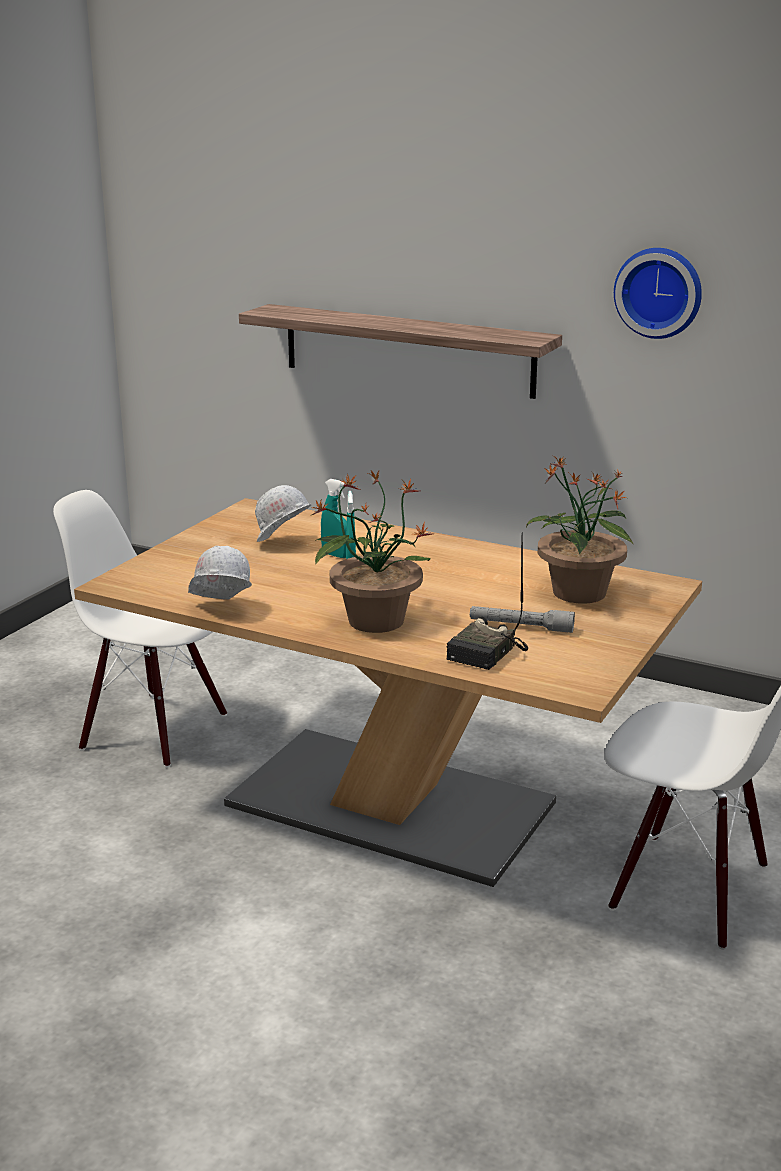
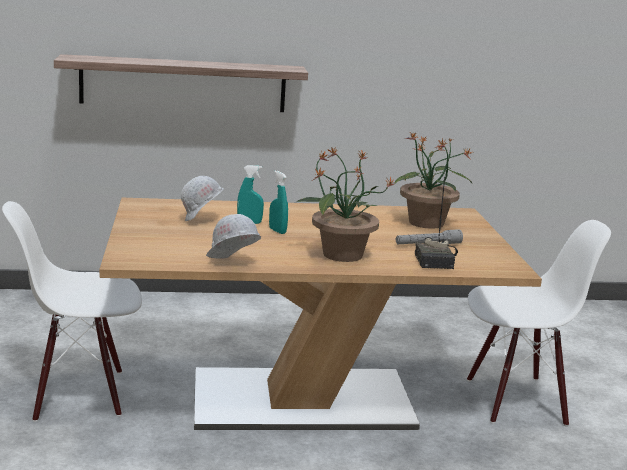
camera: 35 degrees left, 5 degrees down
wall clock [614,248,702,339] -> none

